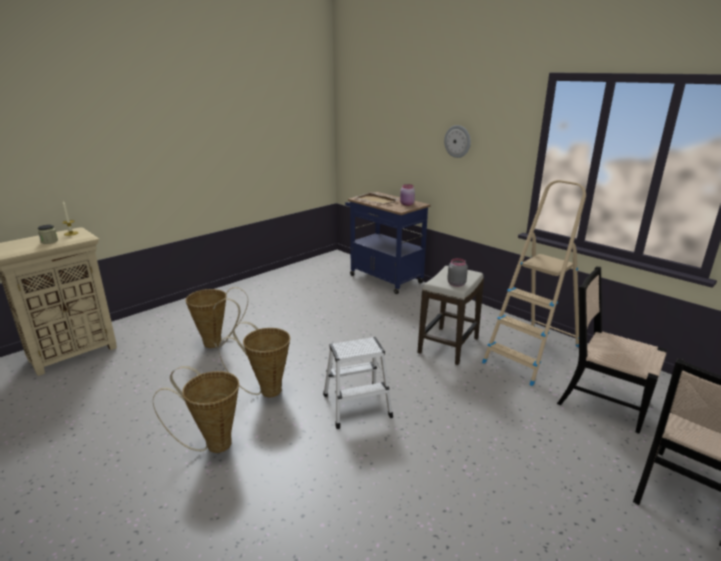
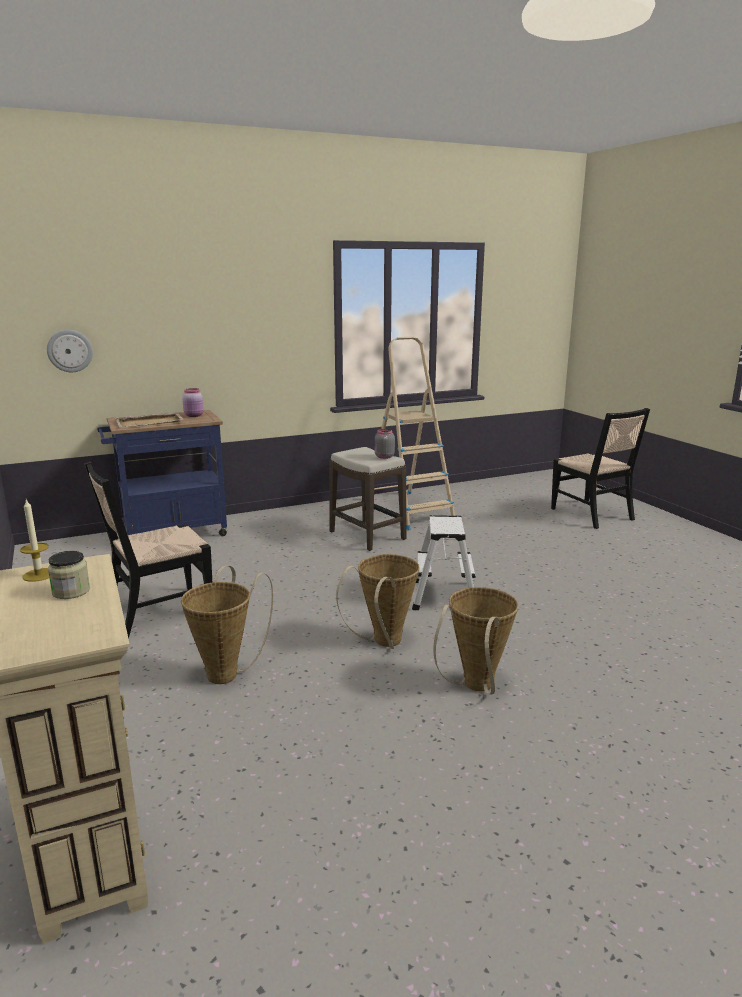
camera: 70 degrees left, 5 degrees down
wall clock [444,125,471,158] -> wall clock moved to [47,330,93,372]
chair [557,267,667,434] -> chair moved to [84,462,212,639]

